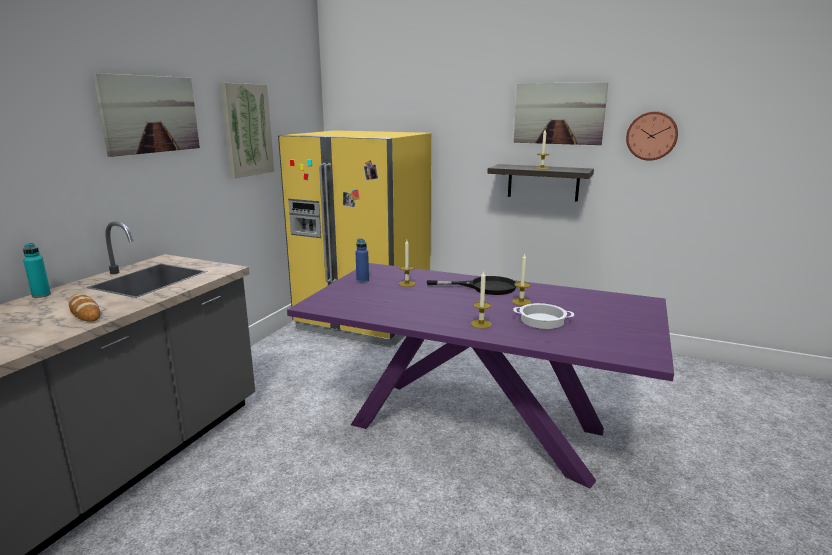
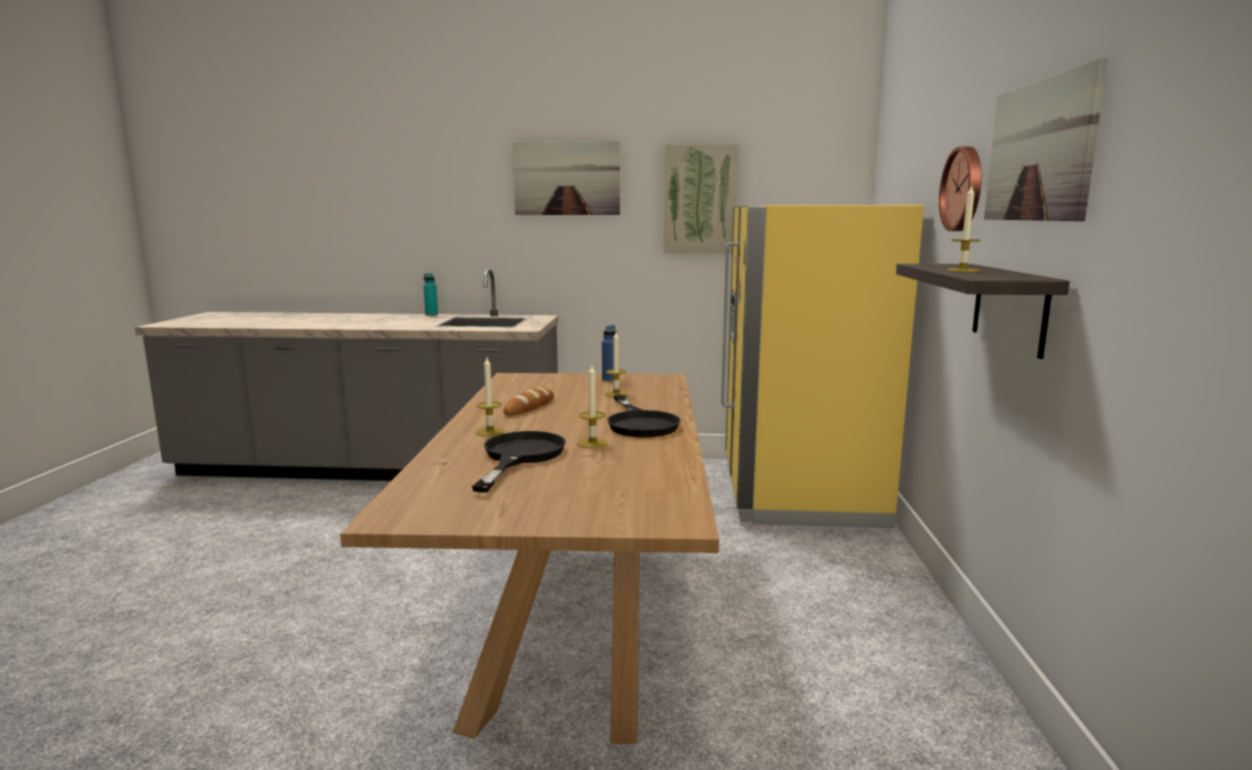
camera: 70 degrees right, 5 degrees down
bread [69,294,100,322] -> bread moved to [503,388,554,415]
purple dining table [287,263,674,488] -> brown dining table [340,373,719,744]
cooking pot [513,303,574,329] -> black frying pan [472,431,566,492]
wall clock [626,111,678,161] -> wall clock moved to [939,146,981,231]

